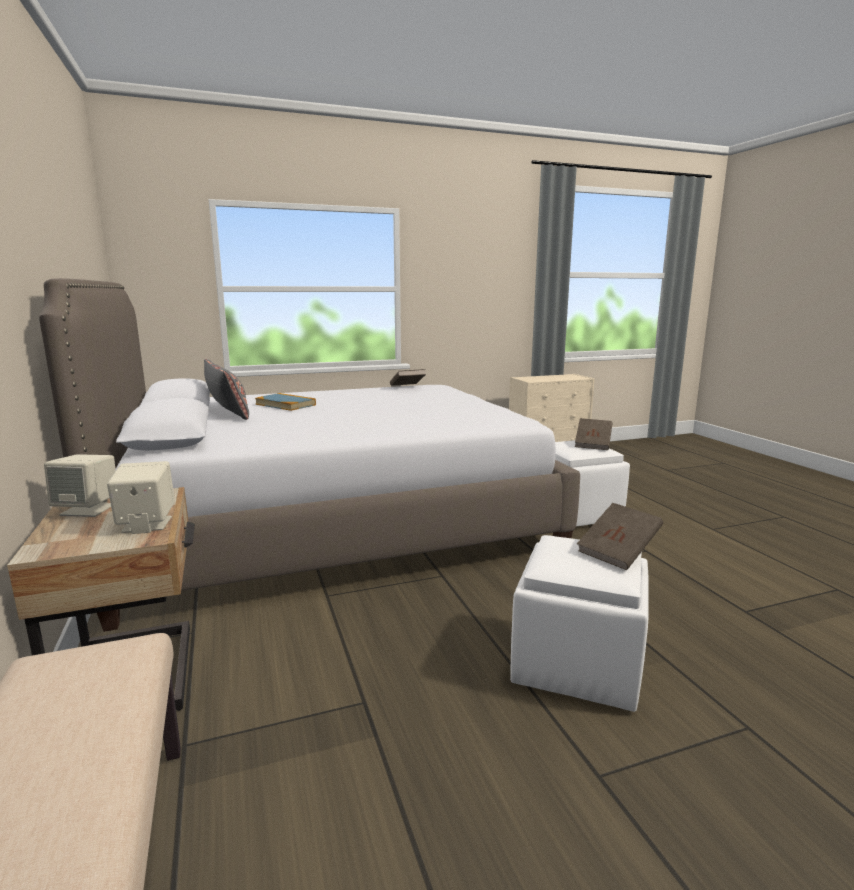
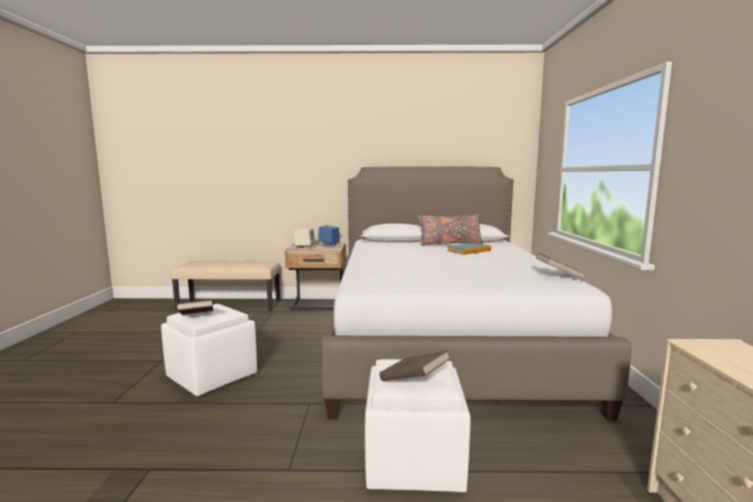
camera: 110 degrees right, 5 degrees down
beige speaker [44,454,116,517] -> blue speaker [318,225,339,246]

